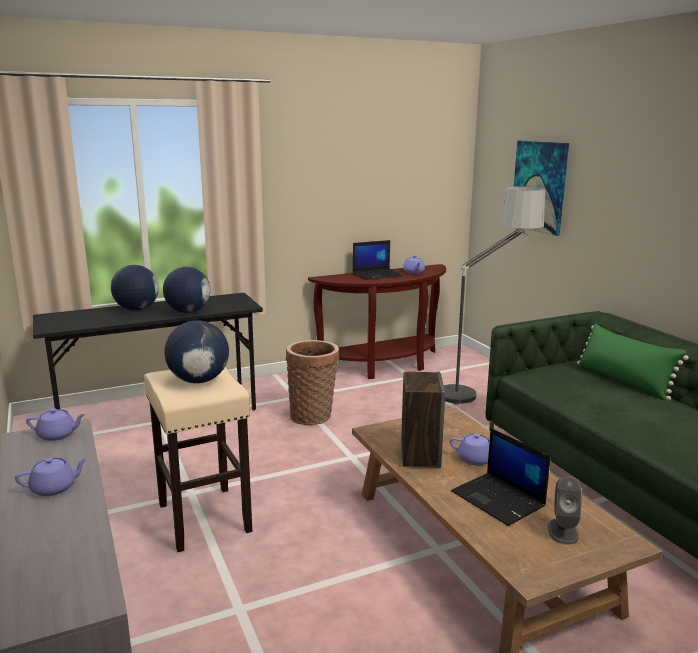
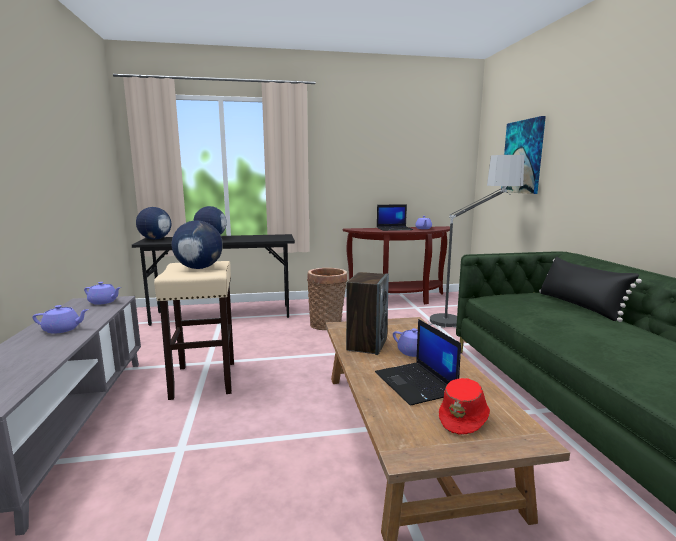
camera: 15 degrees right, 5 degrees down
globe [163,267,211,313] -> globe moved to [136,207,171,239]
grey speaker [548,477,582,545] -> red hat [439,378,490,435]
green pillow [577,323,689,401] -> black pillow [539,257,642,322]

